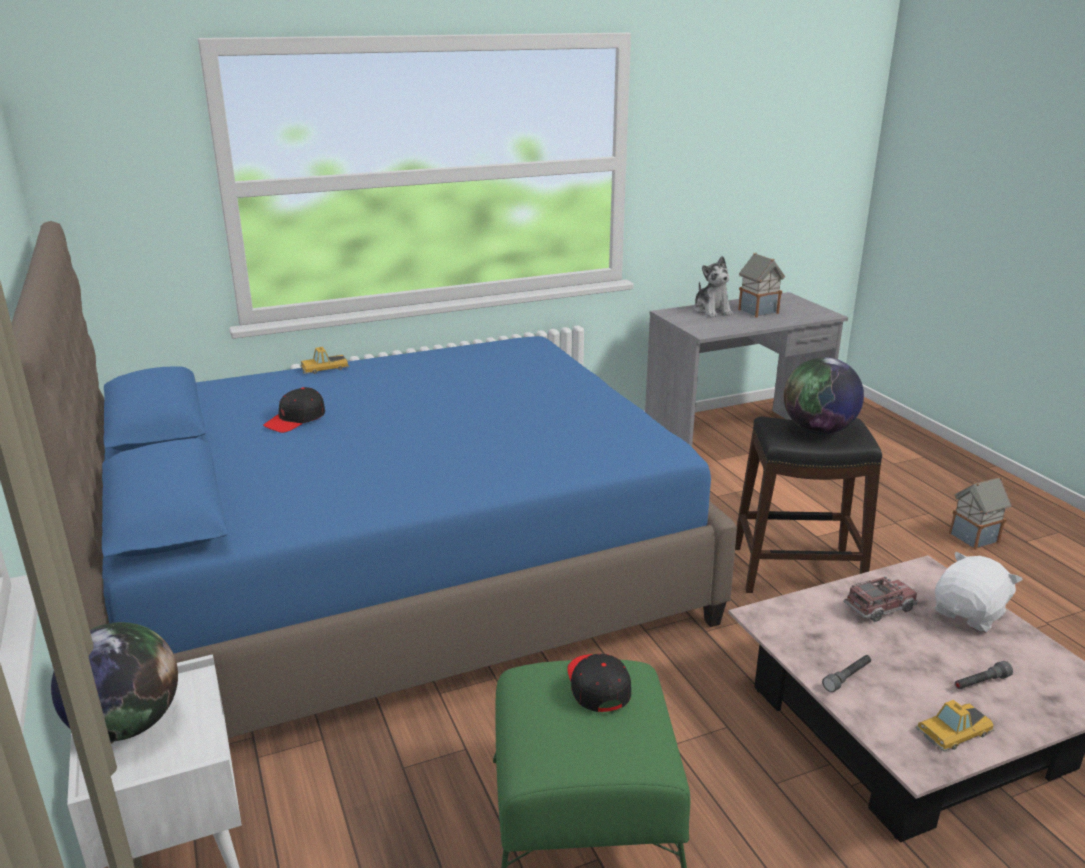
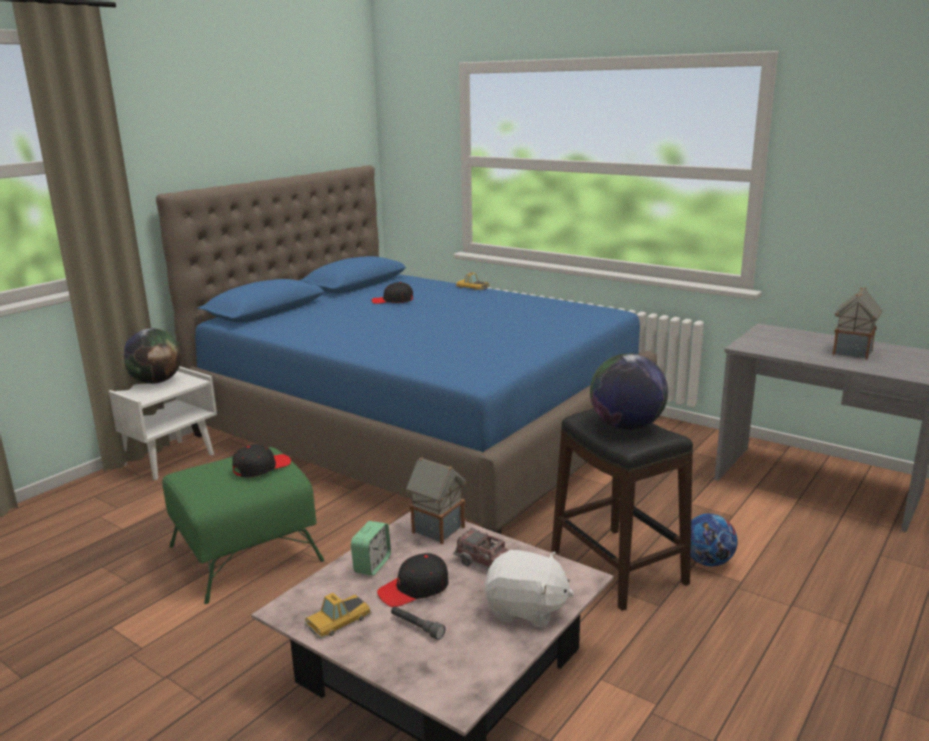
camera: 60 degrees right, 5 degrees down
plush toy [694,256,733,318] -> none
grey flashlight [822,655,871,692] -> alarm clock [351,521,391,576]
toy car [916,700,994,752] -> toy car turned 75 degrees counterclockwise [304,593,372,639]
toy house [949,477,1012,550] -> toy house moved to [406,457,466,544]
none -> black cap [377,553,449,607]
none -> football [691,513,738,566]

